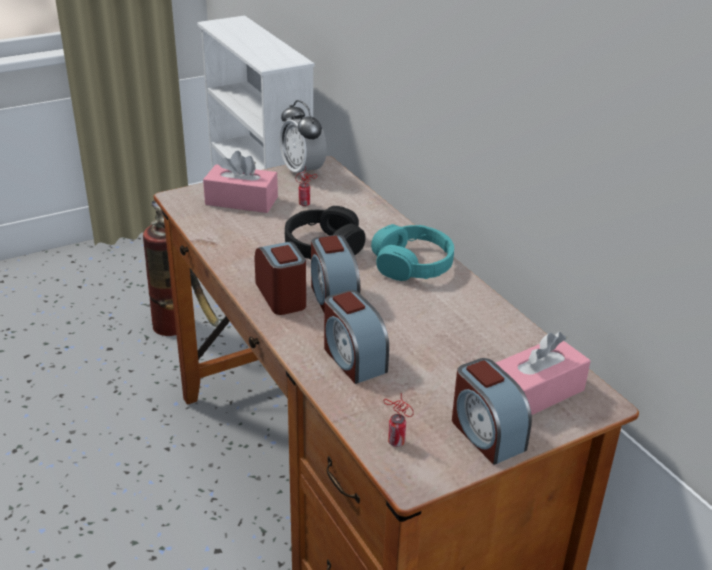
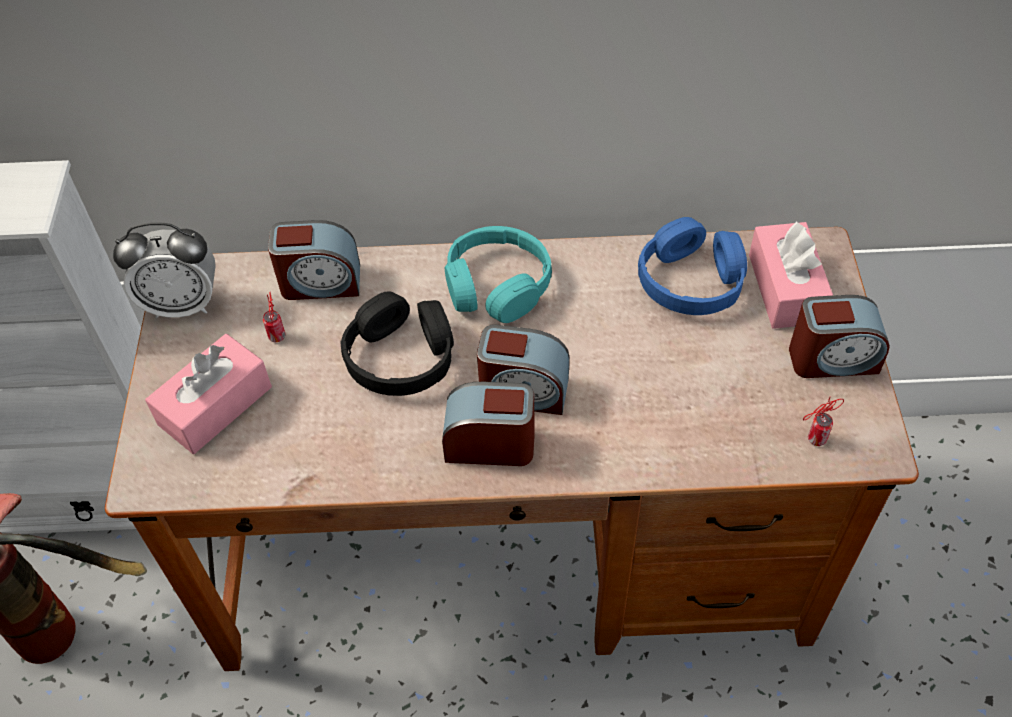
camera: 60 degrees left, 20 degrees up
alarm clock [324,290,389,384] -> alarm clock moved to [268,220,360,300]
none -> blue headphones [638,217,747,315]

